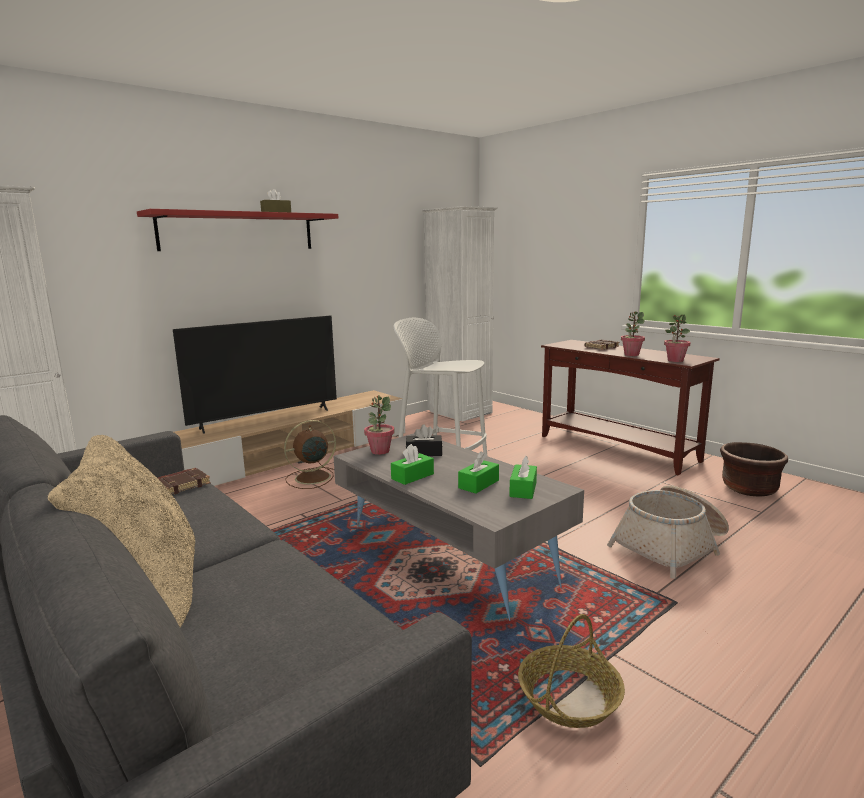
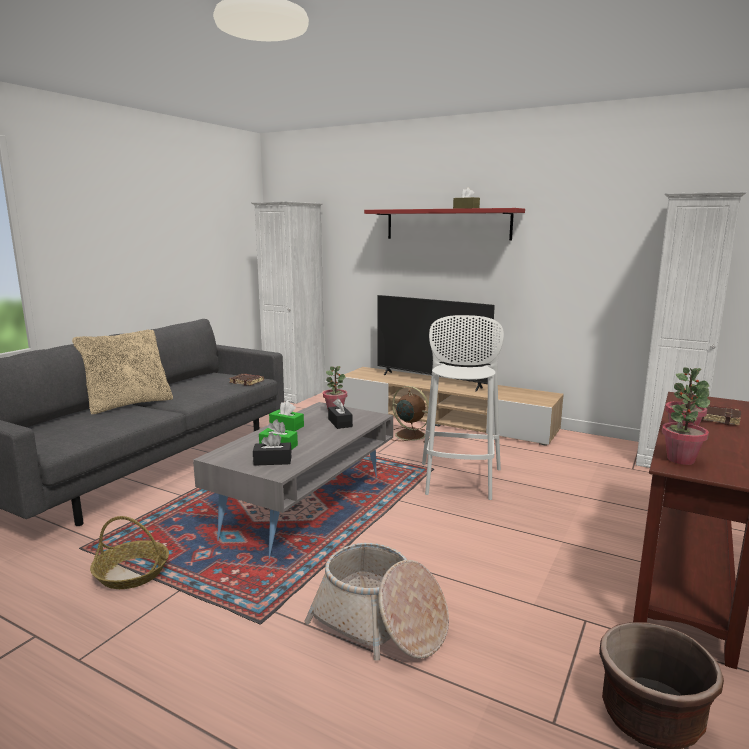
camera: 70 degrees right, 0 degrees up
green tissue box [509,456,537,499] -> black tissue box [253,432,292,466]

